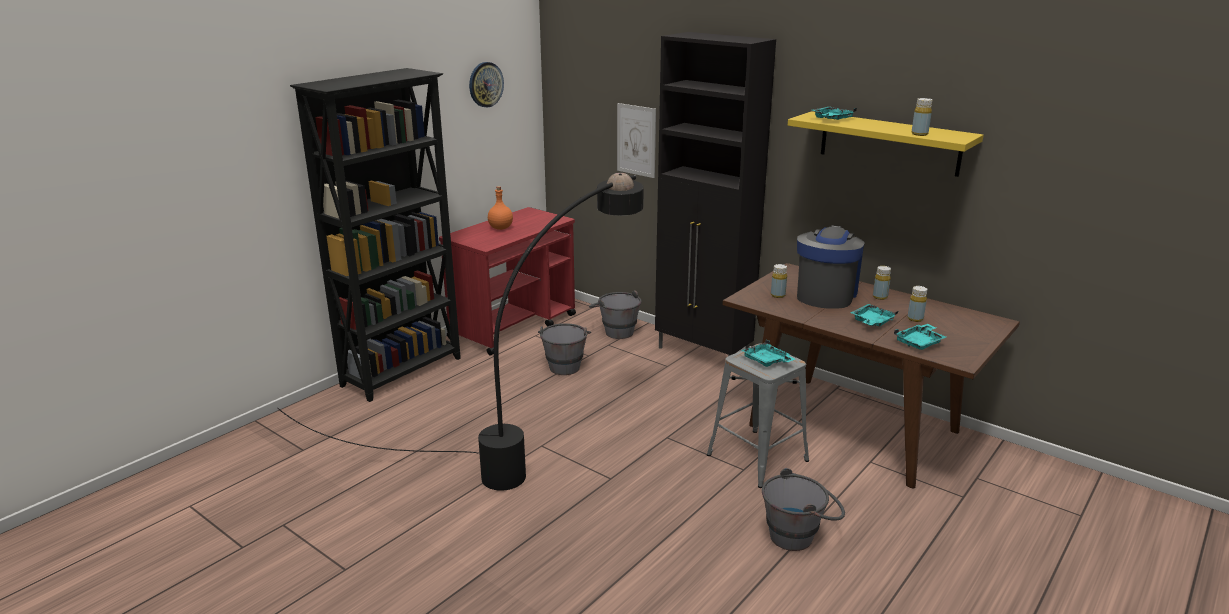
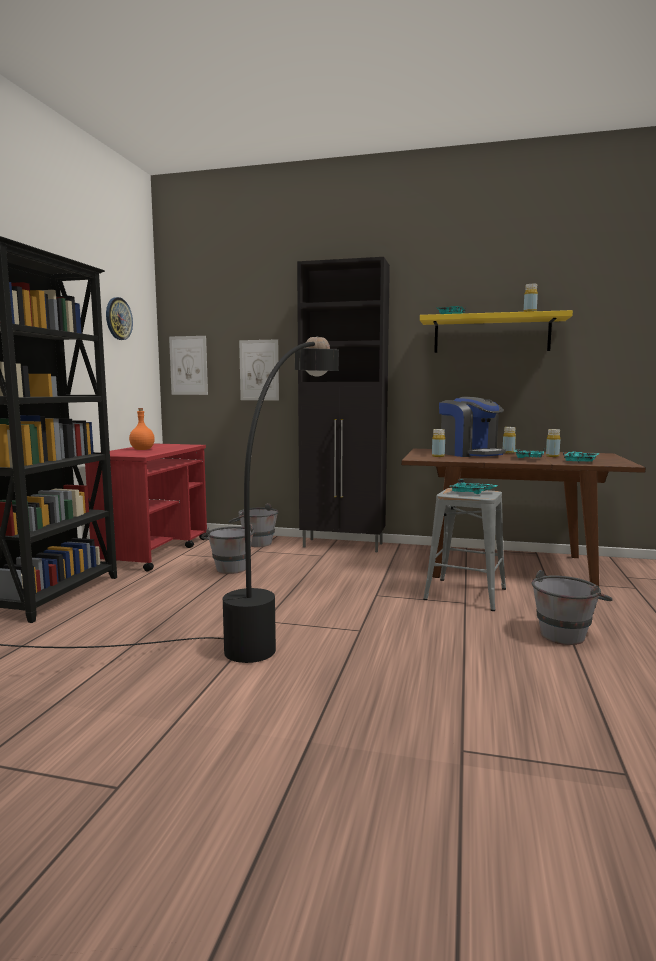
camera: 25 degrees left, 15 degrees down
coffee machine [797,225,865,309] -> coffee machine turned 150 degrees clockwise [439,397,506,457]
none -> picture [169,336,208,395]

